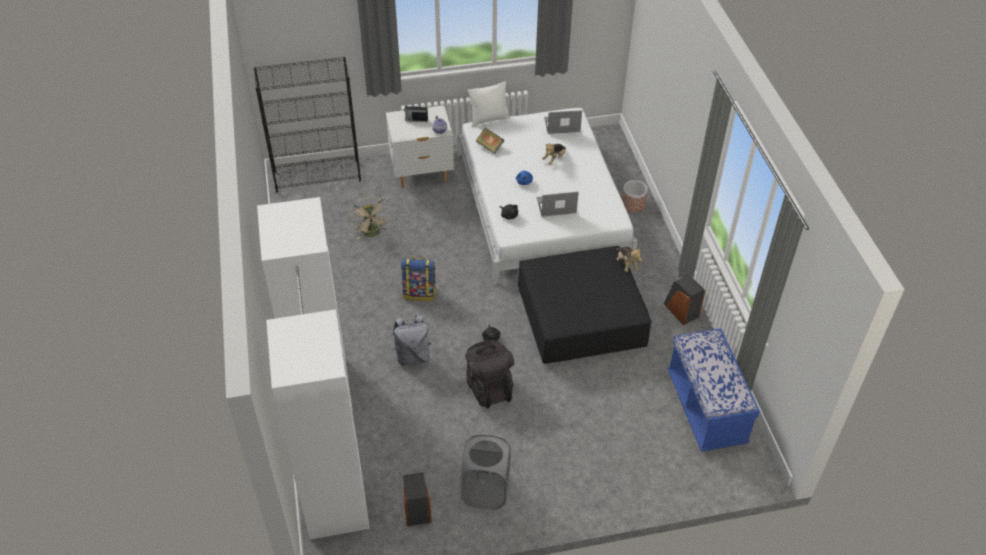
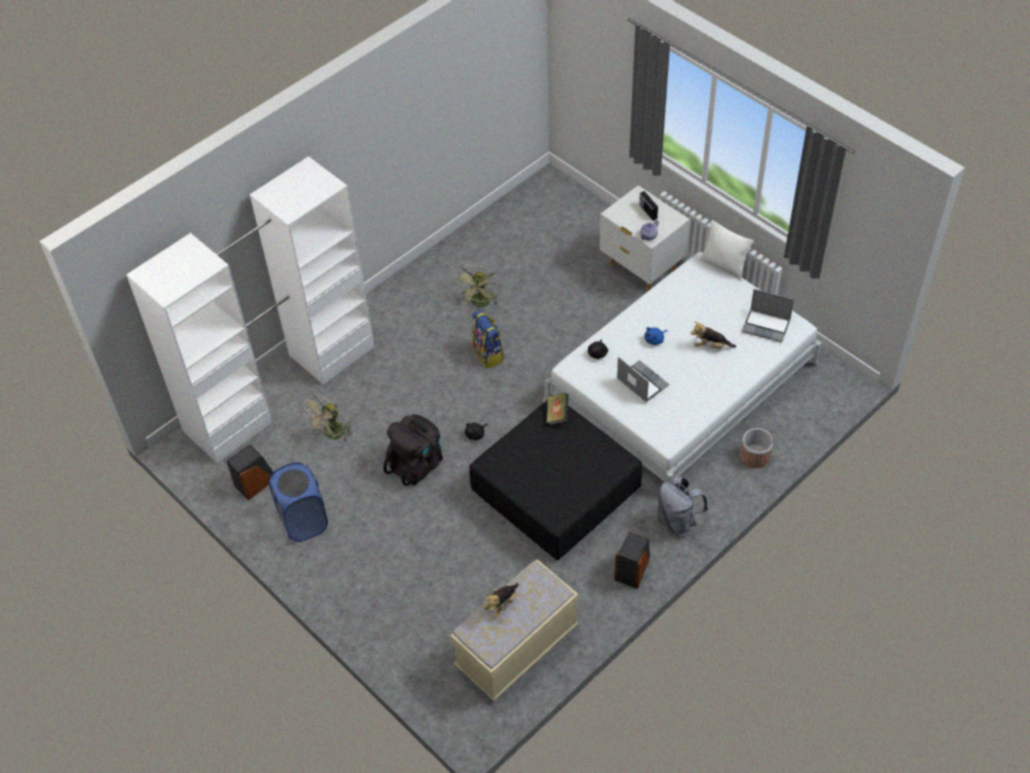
camera: 60 degrees right, 5 degrees up
black bookcase [254,57,361,192] -> none
beige fan [349,197,391,239] -> beige fan moved to [303,393,352,441]
grey backpack [393,314,431,365] -> grey backpack moved to [657,476,708,537]
grey laundry basket [461,434,511,510] -> blue laundry basket [268,462,328,542]
book [476,128,504,154] -> book moved to [547,393,569,425]
laptop [544,110,582,134] -> laptop turned 150 degrees clockwise [742,289,794,342]
plush toy [615,247,642,272] -> plush toy moved to [484,583,519,618]
blue bench [667,328,760,452] -> beige bench [450,559,578,701]
none -> green fan [456,265,500,307]

